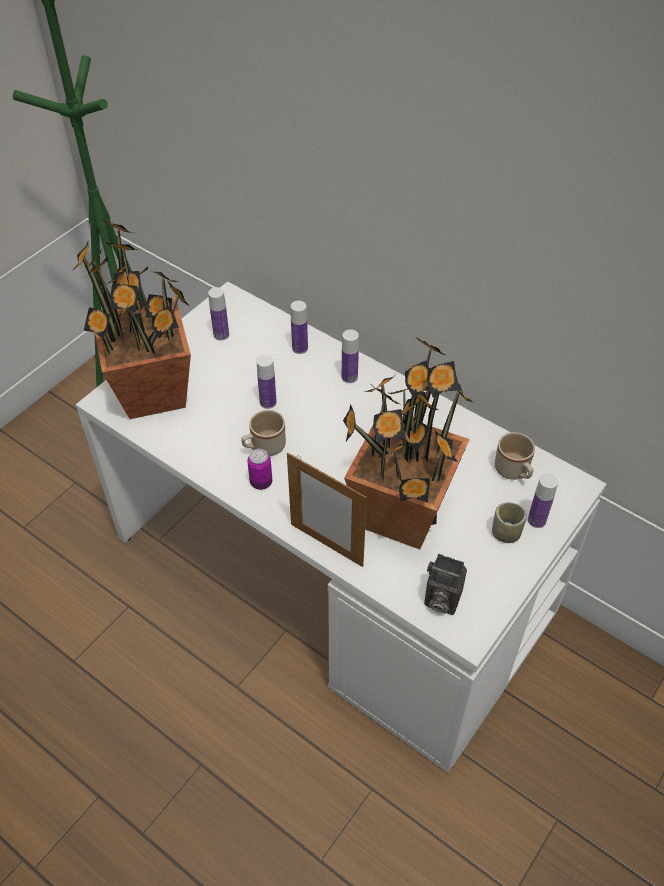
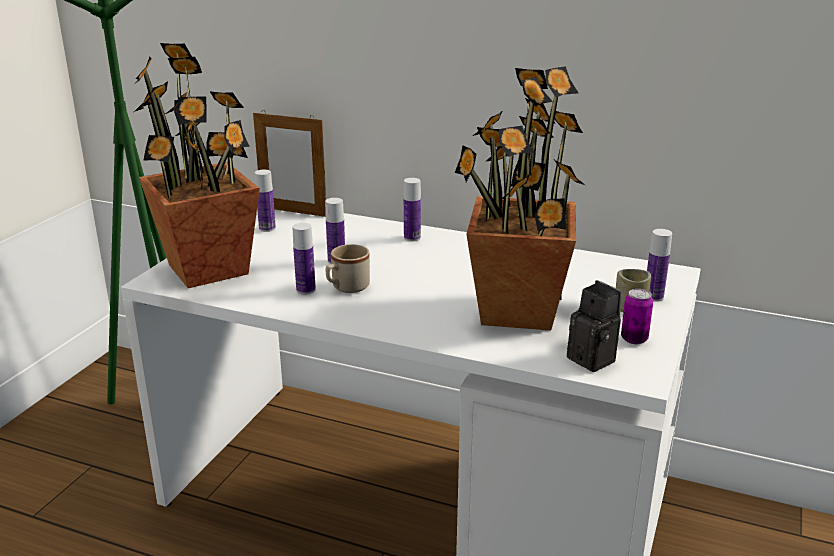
camera: 15 degrees left, 25 degrees down
can [247,449,272,490] -> can moved to [621,289,653,344]
picture frame [287,453,367,567] -> picture frame moved to [253,110,326,217]
bottle [291,301,308,354] -> bottle moved to [293,223,316,295]
camera [424,554,467,615] -> camera turned 135 degrees counterclockwise [567,280,621,372]
beige mug [495,432,535,480] -> none

